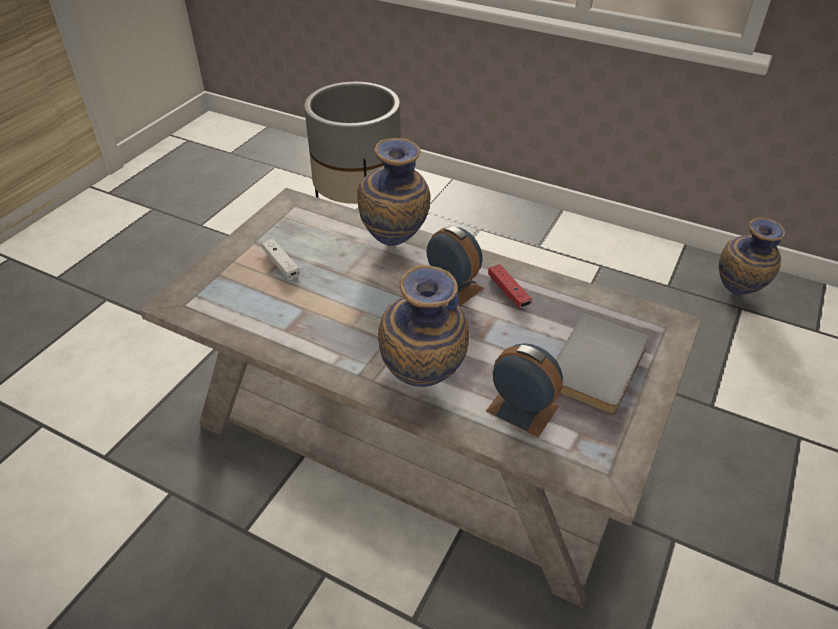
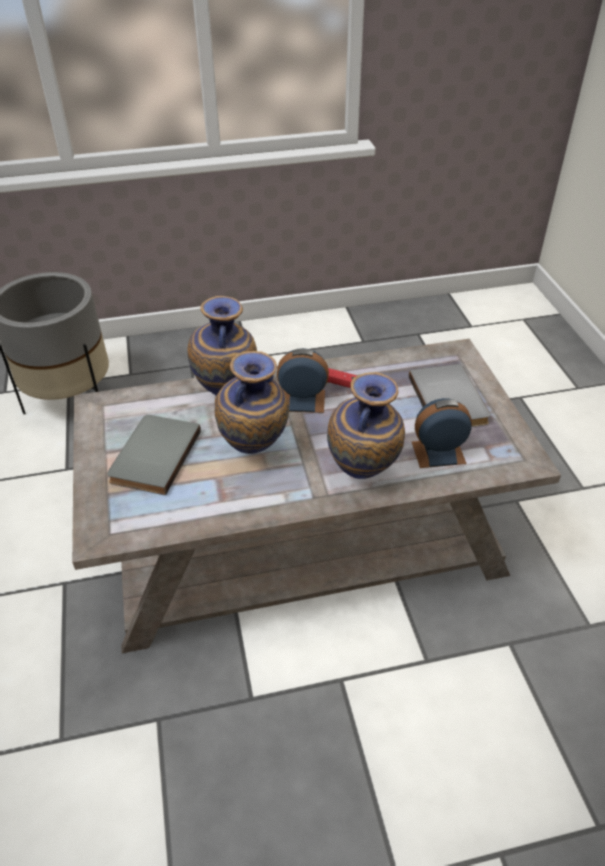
camera: 40 degrees left, 0 degrees up
white game controller [261,239,300,280] -> grey book [107,415,201,495]
vase [718,217,785,295] -> vase moved to [215,351,289,454]

